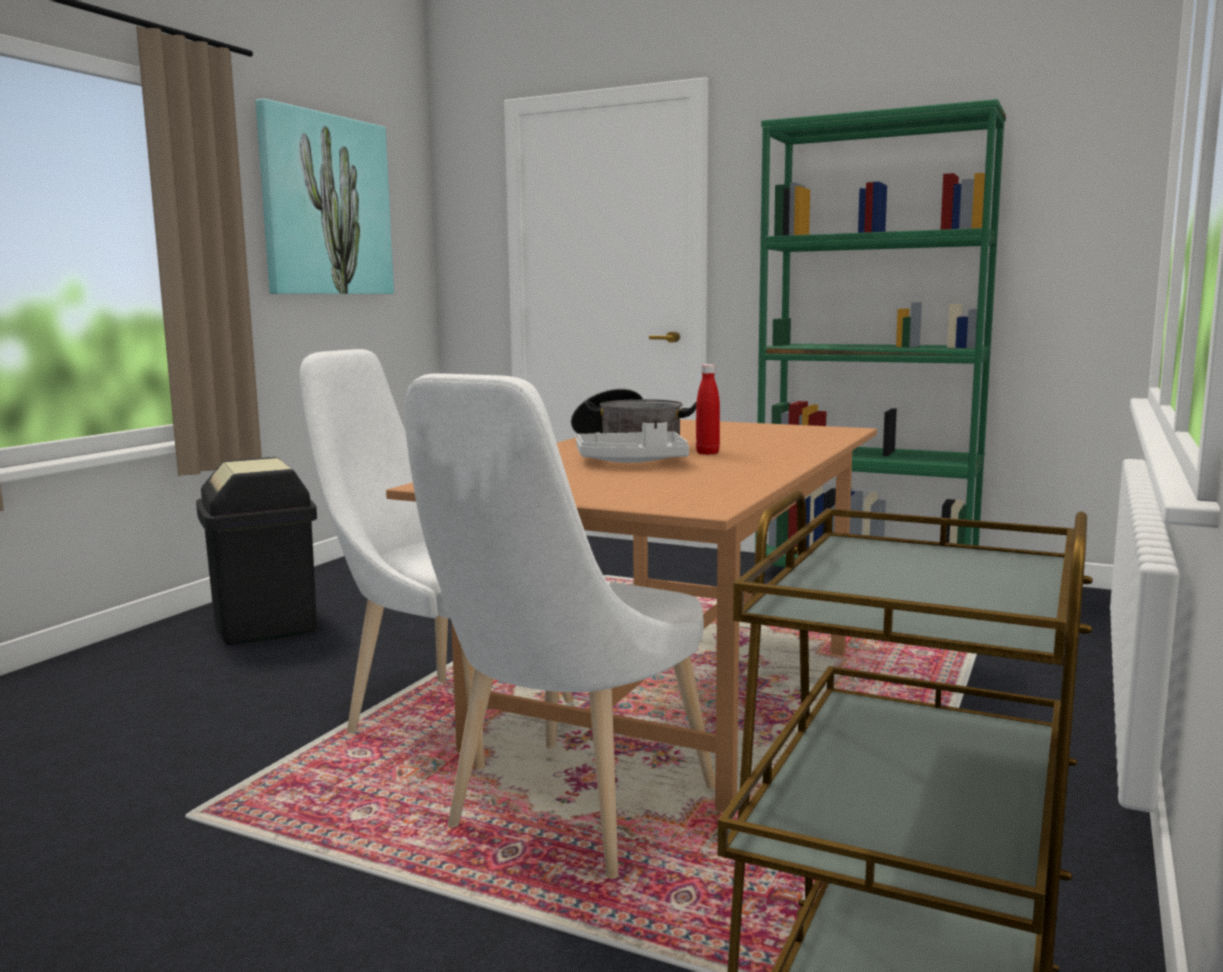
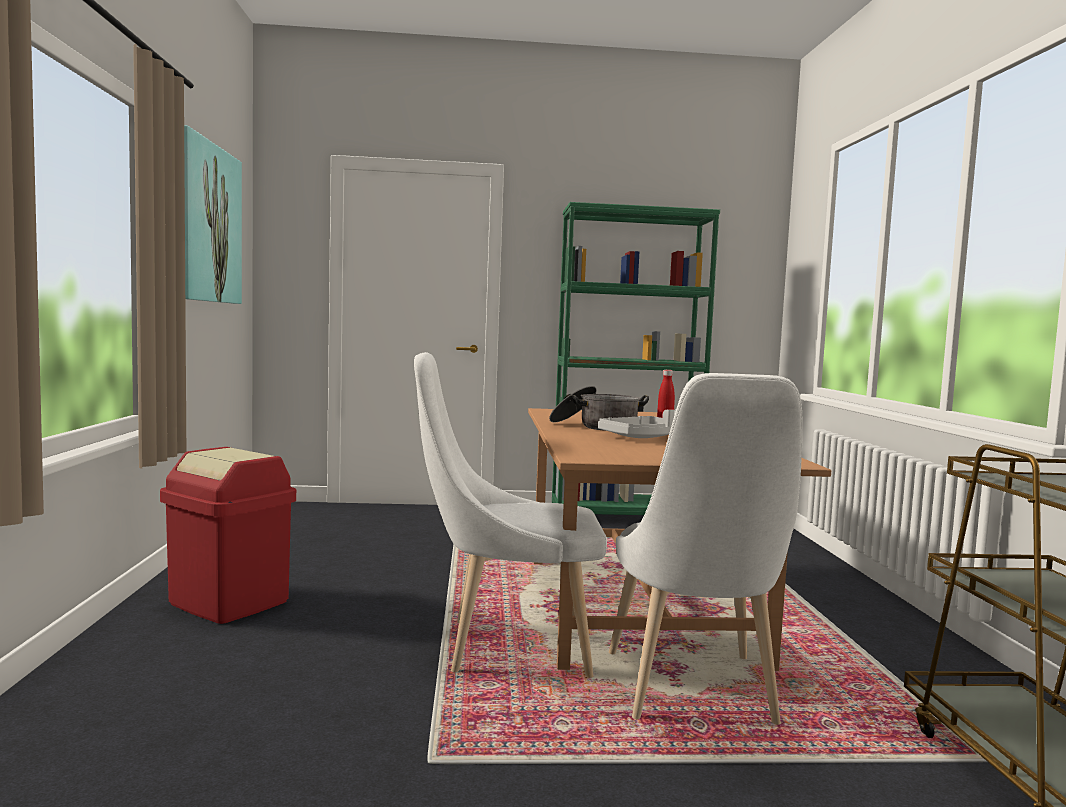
camera: 30 degrees left, 5 degrees down
black trash can [196,457,317,645] -> red trash can [160,447,296,624]

